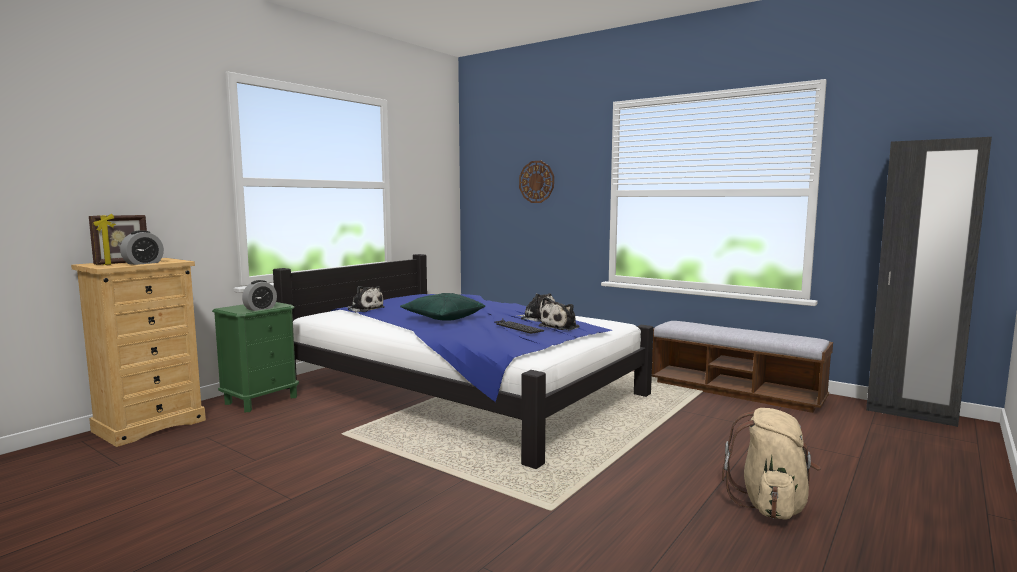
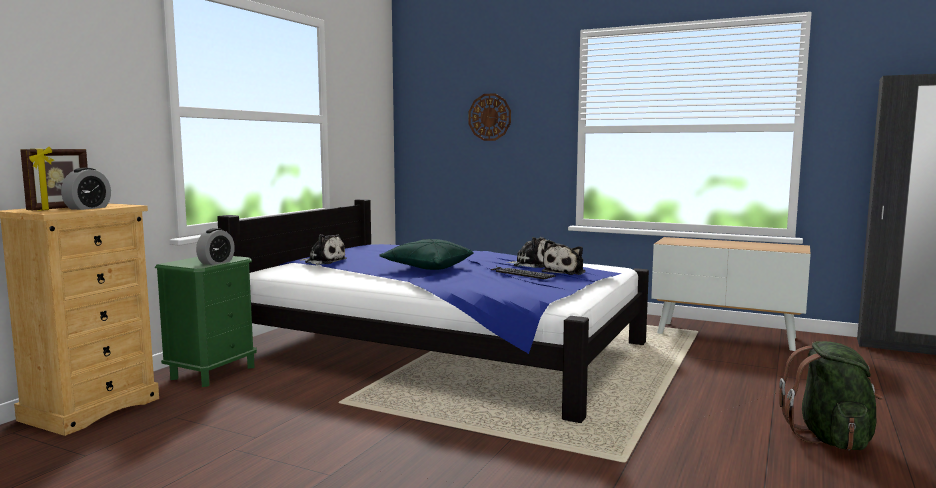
camera: 10 degrees left, 0 degrees up
bench [652,321,833,413] -> cabinet [651,237,811,351]
beige backpack [722,408,821,520] -> green backpack [779,341,883,450]

